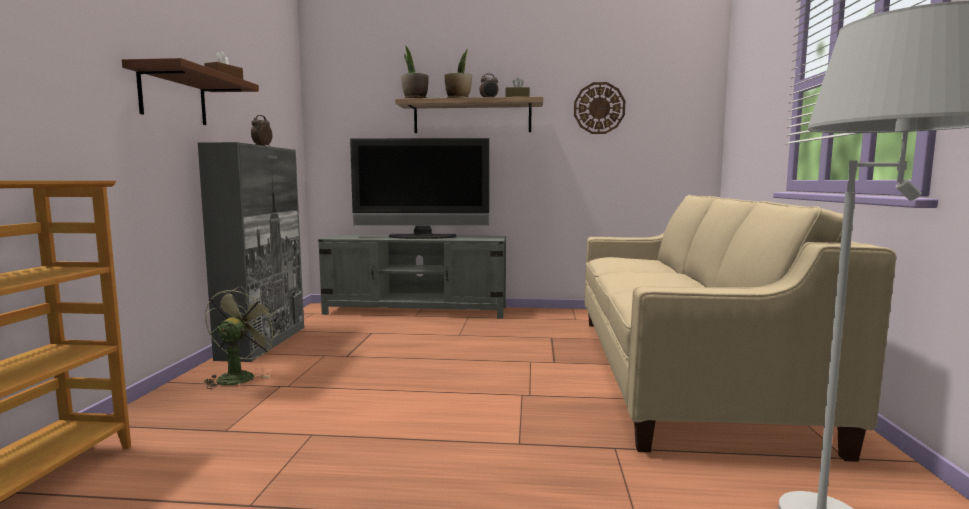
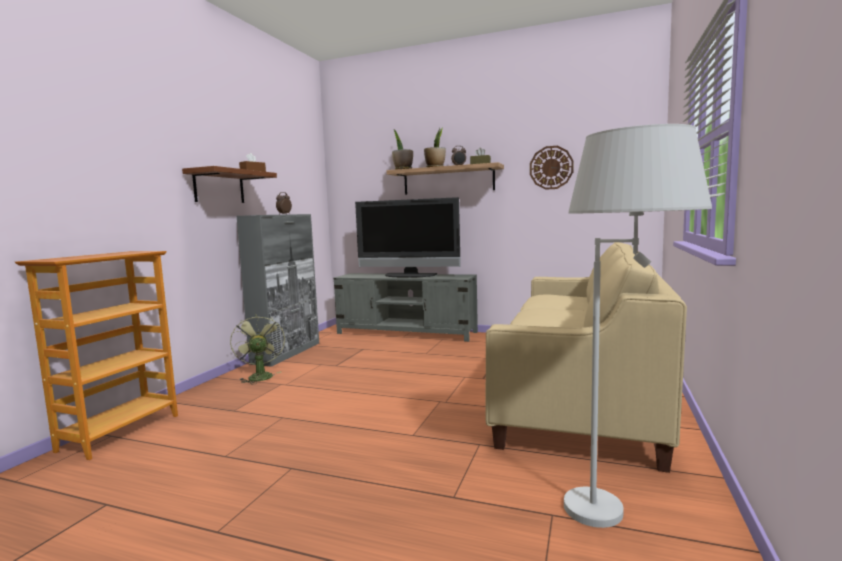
camera: 15 degrees right, 0 degrees up
green fan [204,286,280,389] -> green fan turned 45 degrees counterclockwise [230,314,285,384]

